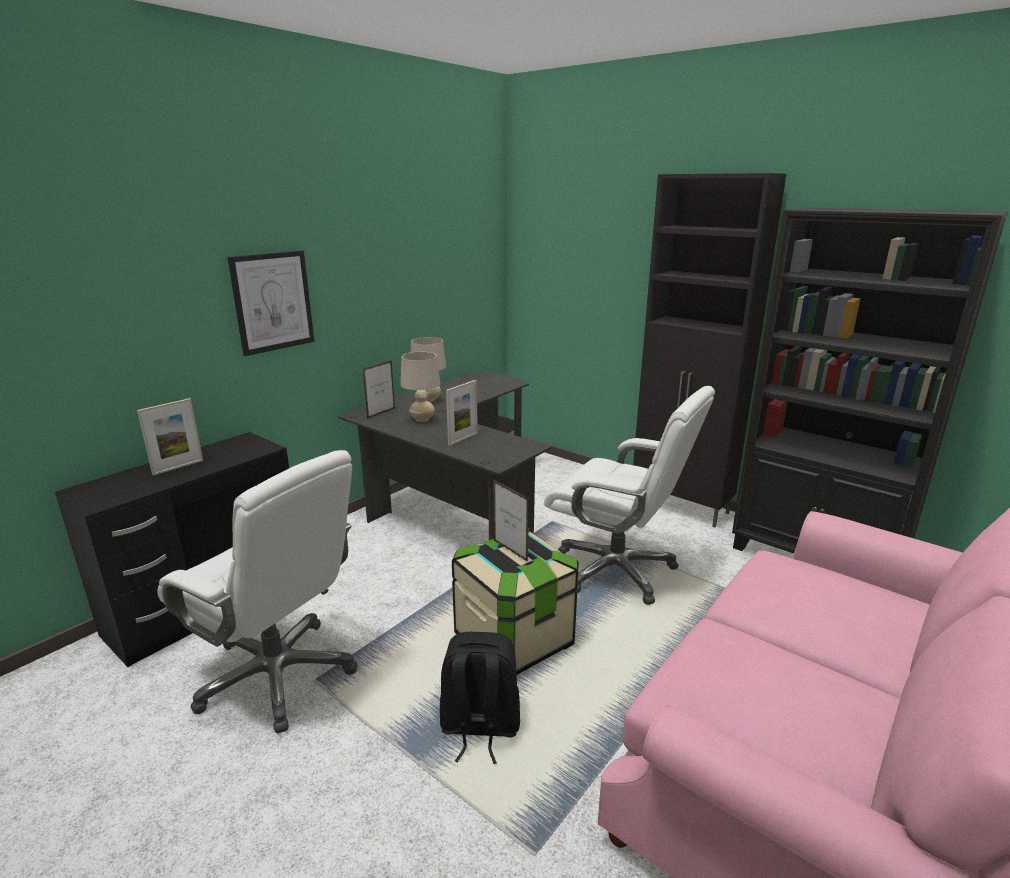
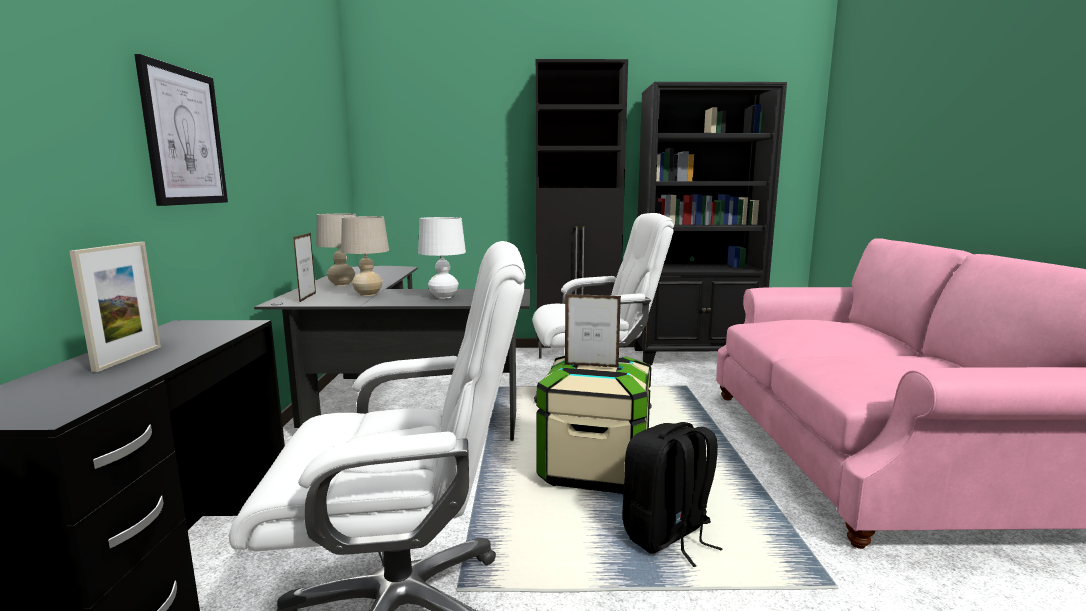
camera: 40 degrees left, 10 degrees down
picture frame [446,380,478,446] -> white table lamp [418,217,466,299]

